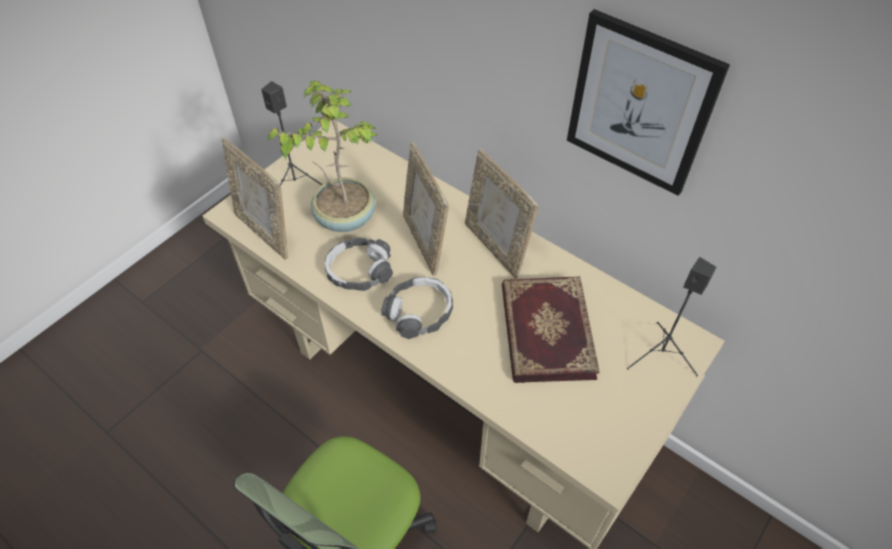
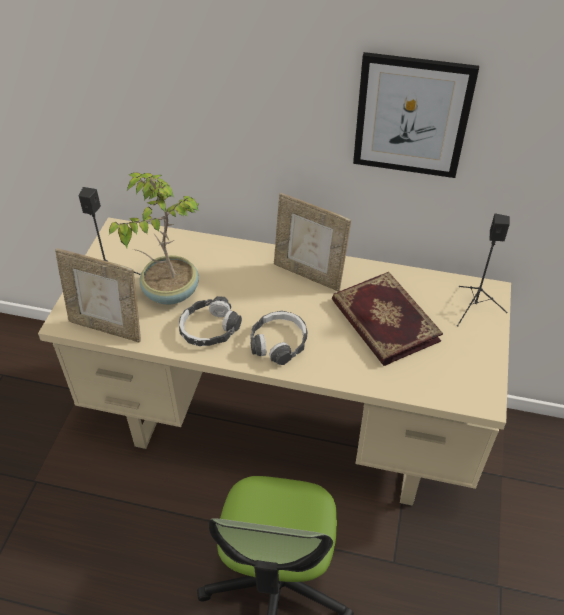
camera: 25 degrees left, 5 degrees down
picture frame [403,142,449,276] -> none

